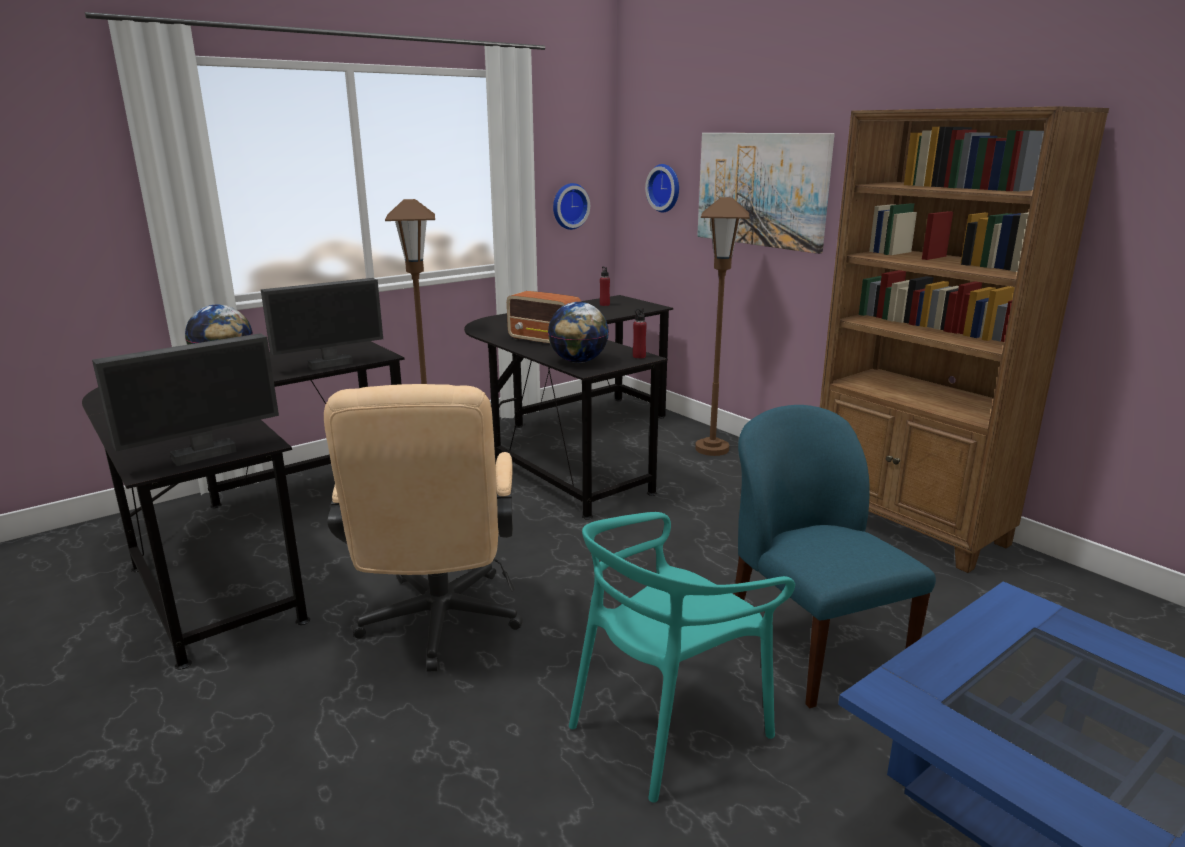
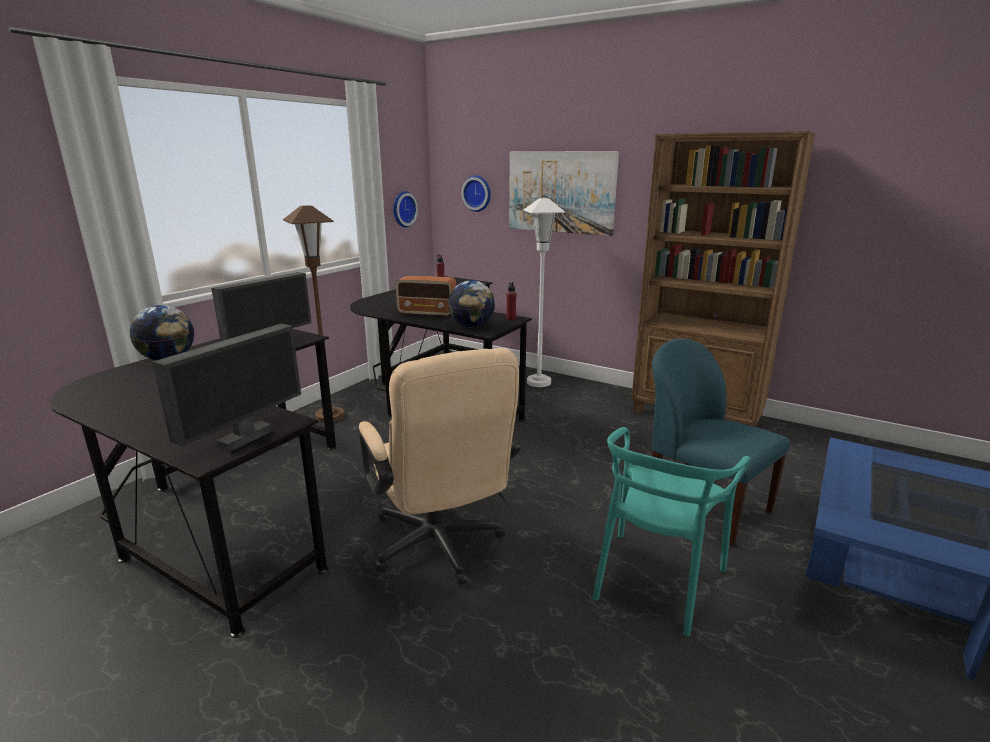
camera: 20 degrees left, 0 degrees up
brown floor lamp [695,197,750,456] -> white floor lamp [524,198,565,387]

